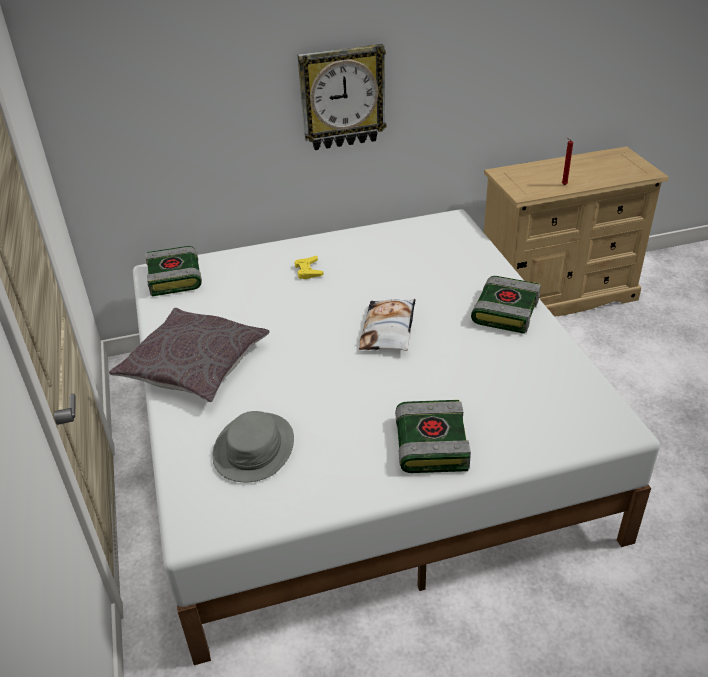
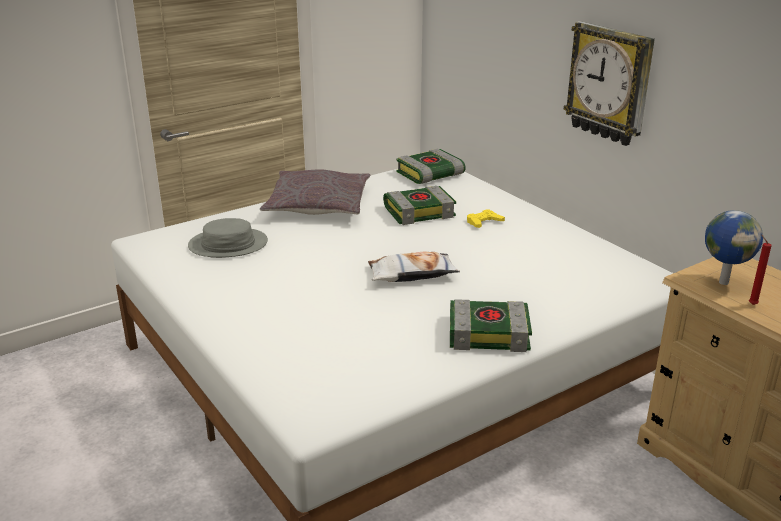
camera: 70 degrees right, 10 degrees down
book [395,400,471,473] -> book moved to [383,186,456,225]
none -> globe [705,210,763,285]

